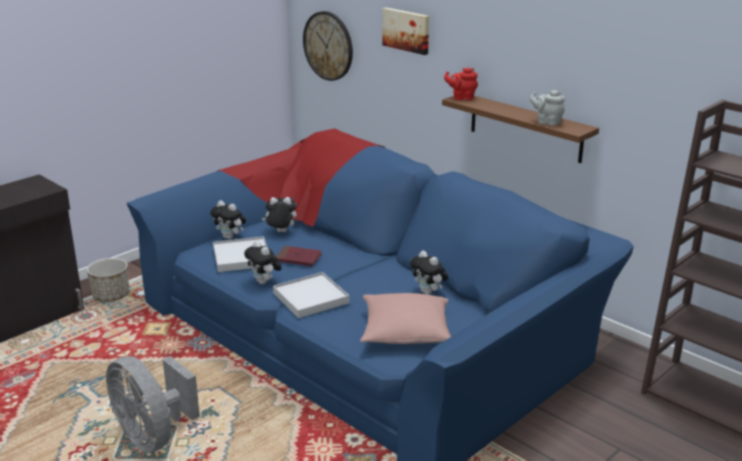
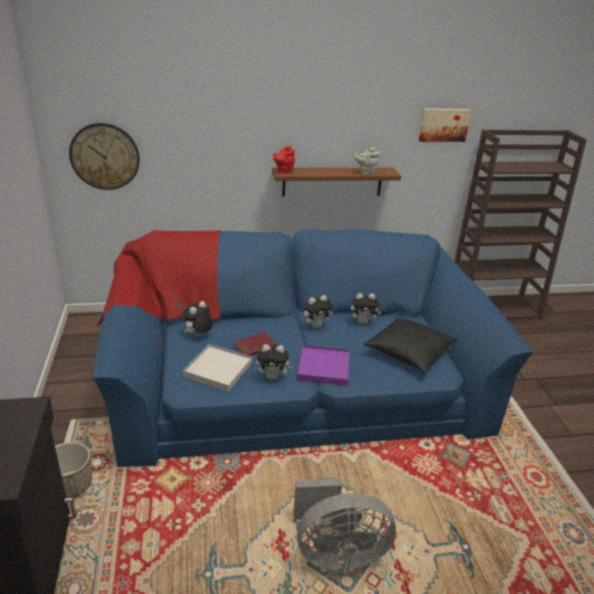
camera: 55 degrees left, 5 degrees up
plush toy [210,200,246,240] -> plush toy moved to [304,295,333,328]
white tray [273,272,350,318] -> purple tray [297,345,350,386]
pink pillow [360,293,451,344] -> black pillow [364,318,457,373]
picture [382,8,429,55] -> picture moved to [419,108,471,142]

